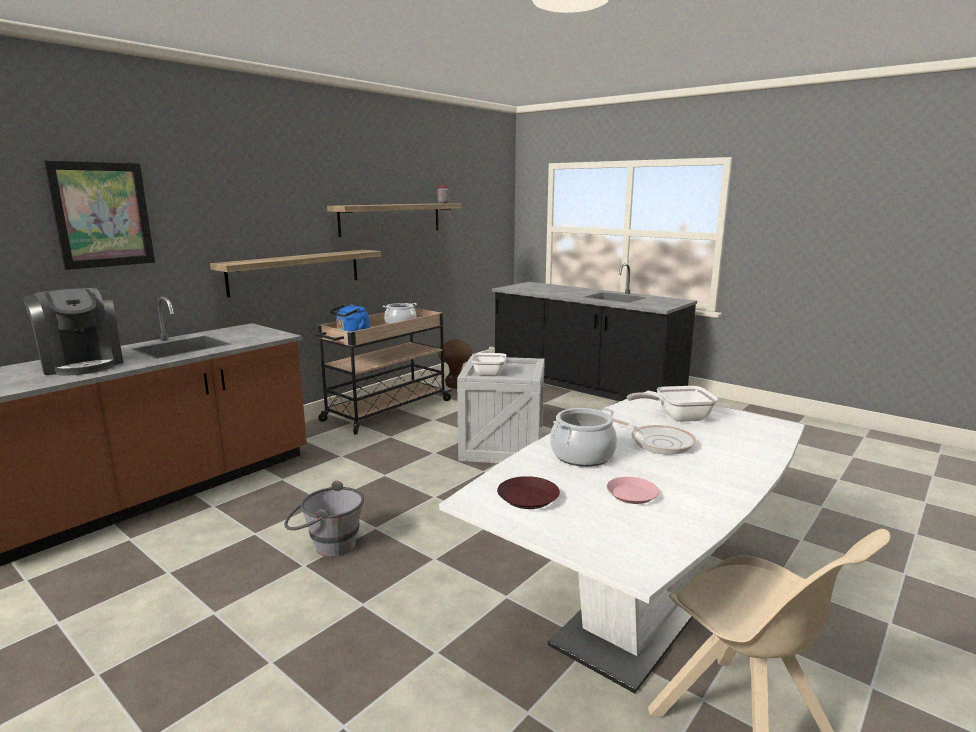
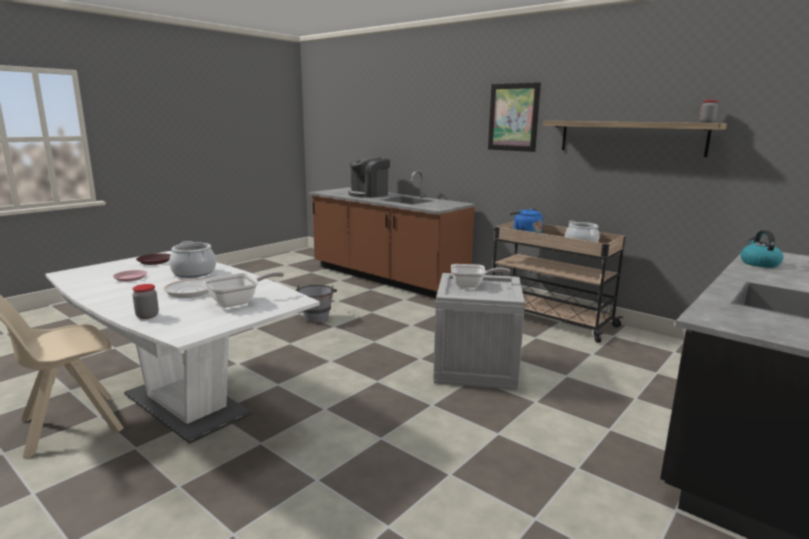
camera: 90 degrees right, 0 degrees up
picture [44,160,155,270] -> picture moved to [488,82,541,152]
shelf [210,250,381,298] -> none
brown stool [438,339,472,388] -> none
frying pan [627,386,718,422] -> frying pan turned 60 degrees clockwise [204,271,284,307]
none -> jar [132,284,159,319]
none -> kettle [740,230,784,268]

